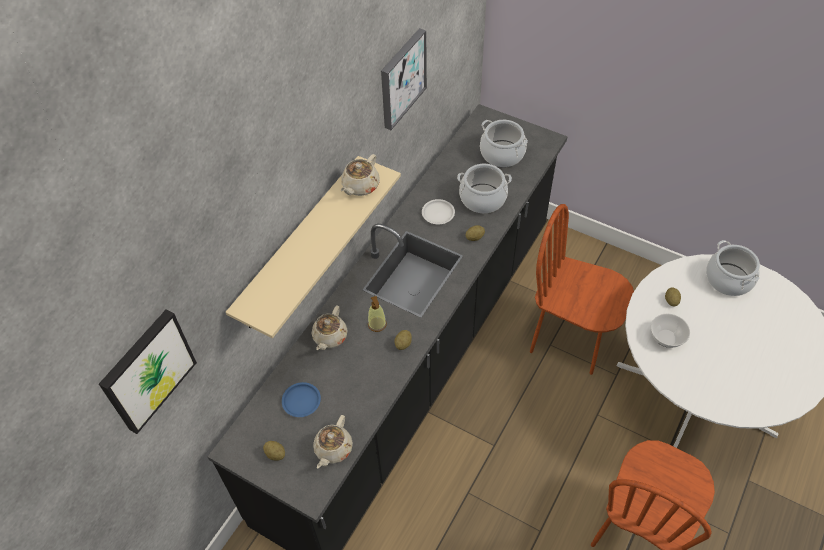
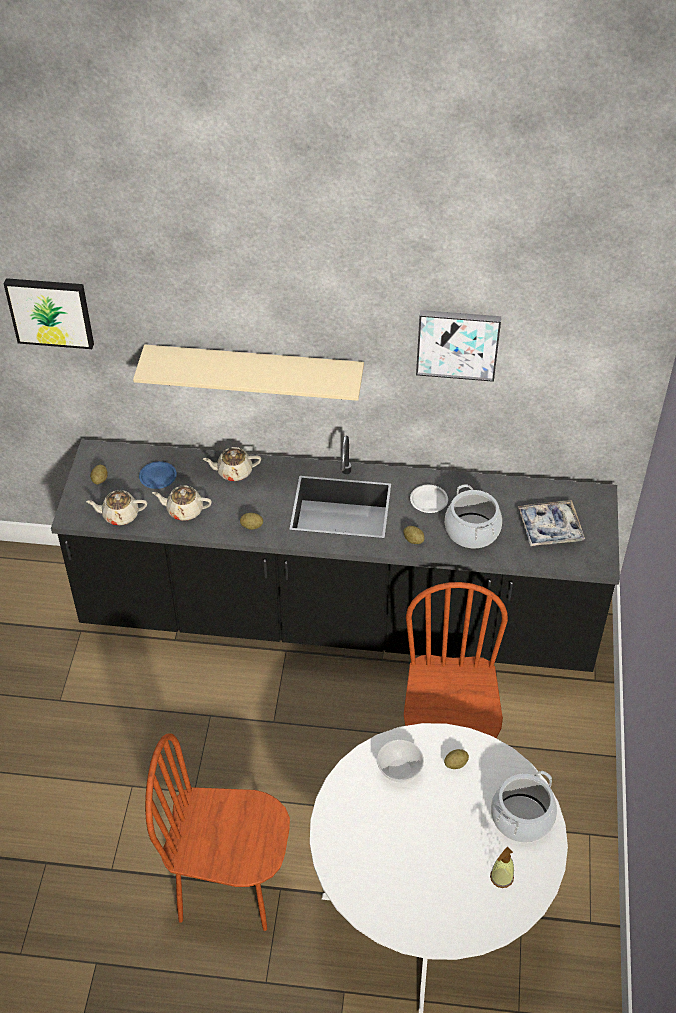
camera: 65 degrees right, 5 degrees down
beige teapot [341,154,380,196] -> beige teapot moved to [152,486,212,521]
soap dispenser [368,296,387,332] -> soap dispenser moved to [490,847,514,888]
cooking pot [480,120,528,167] -> tray [518,500,585,546]

